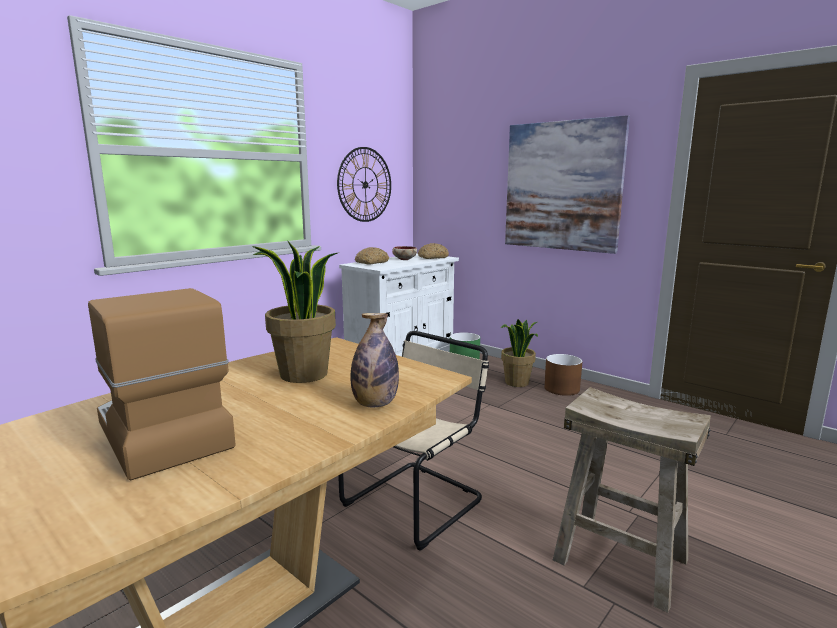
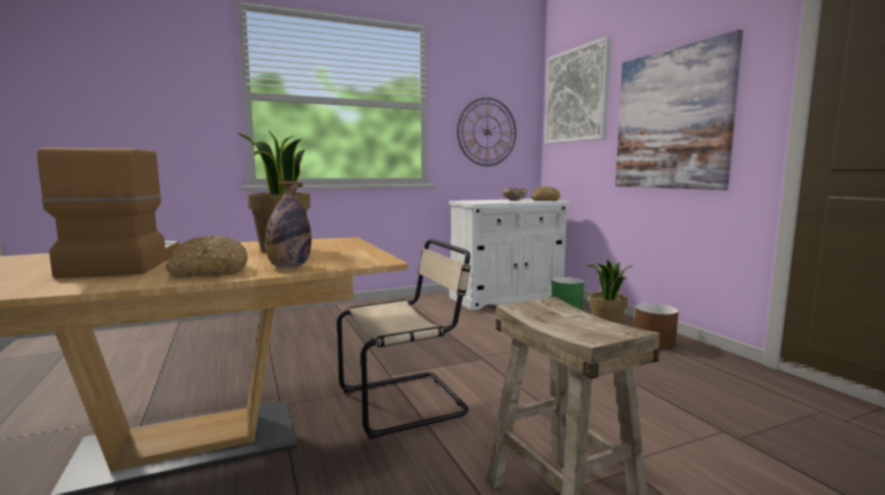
camera: 25 degrees right, 5 degrees down
bread [355,247,389,265] -> bread moved to [165,236,248,277]
none -> picture [545,36,611,144]

